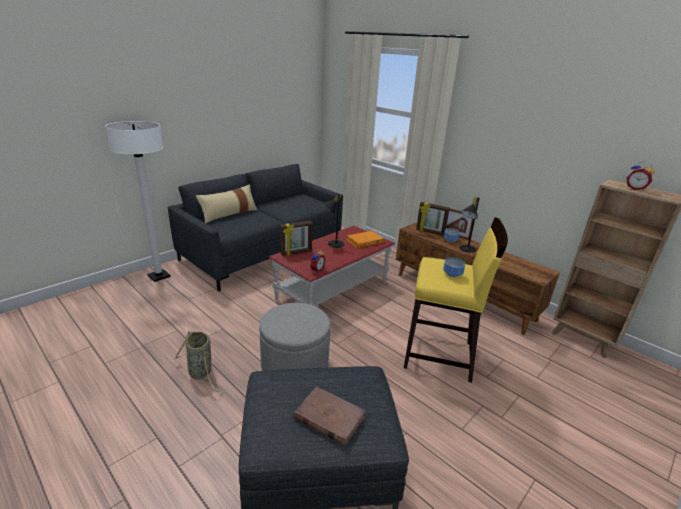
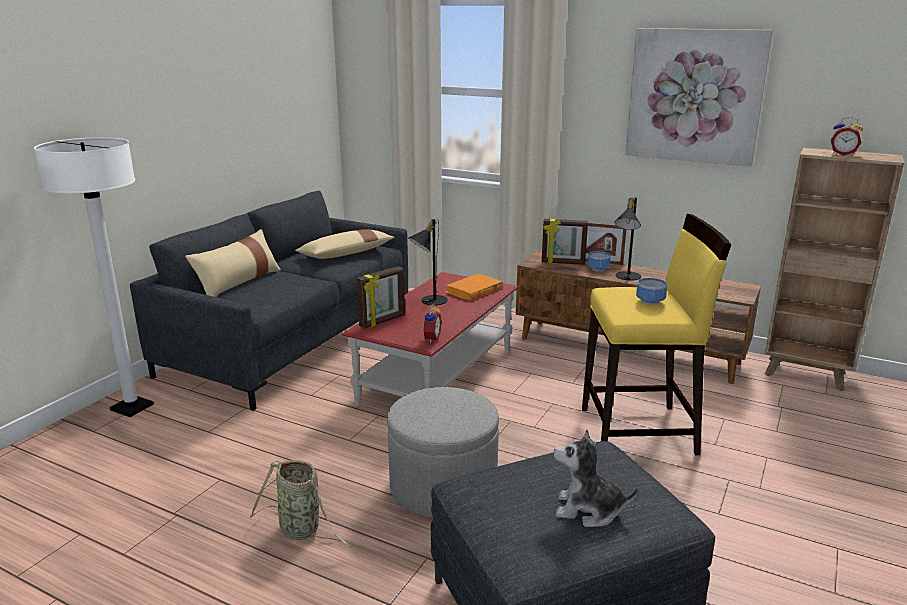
camera: 15 degrees left, 5 degrees down
brown book [293,387,366,446] -> plush toy [554,430,639,527]
none -> beige pillow [295,229,395,259]
none -> picture [625,28,773,166]

